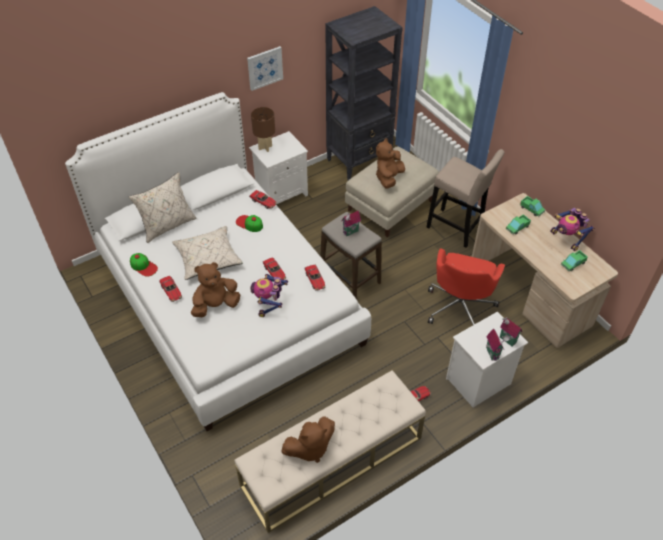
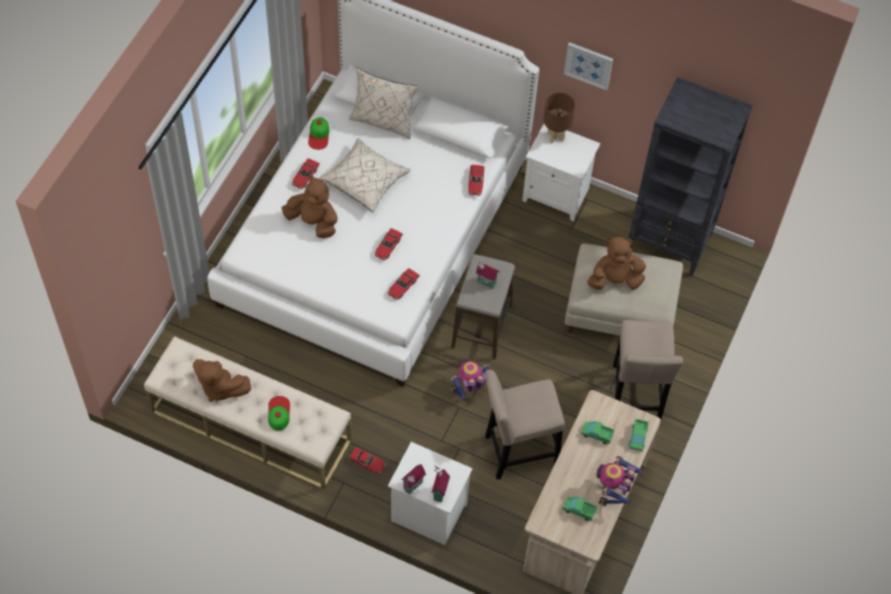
camera: 55 degrees right, 10 degrees up
cap [236,215,263,232] -> cap moved to [268,396,290,431]
toy robot [250,274,288,317] -> toy robot moved to [451,359,490,401]
red office chair [428,248,505,325] -> beige stool [485,370,565,480]

